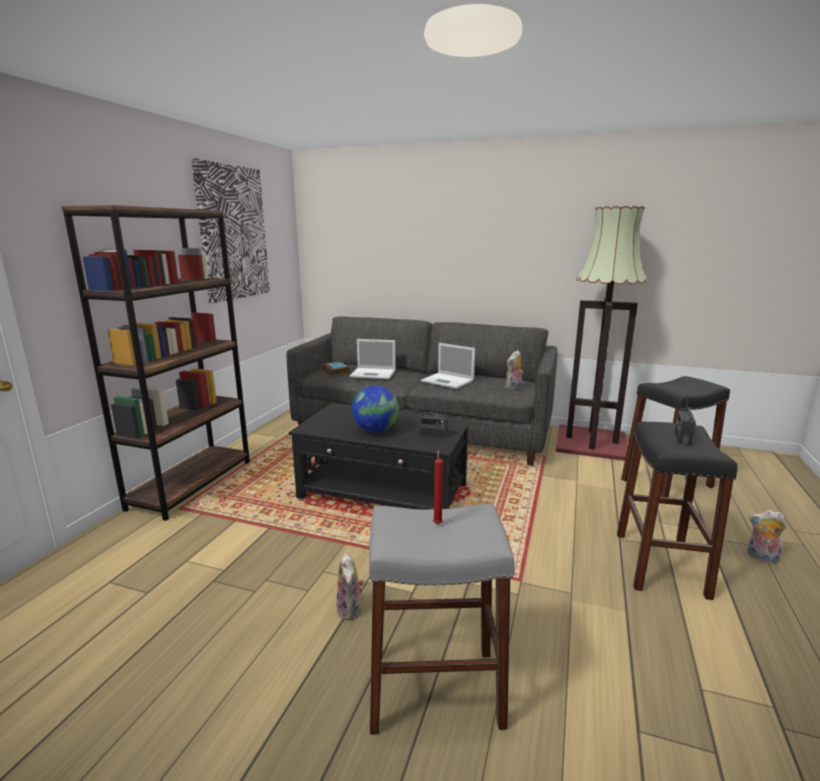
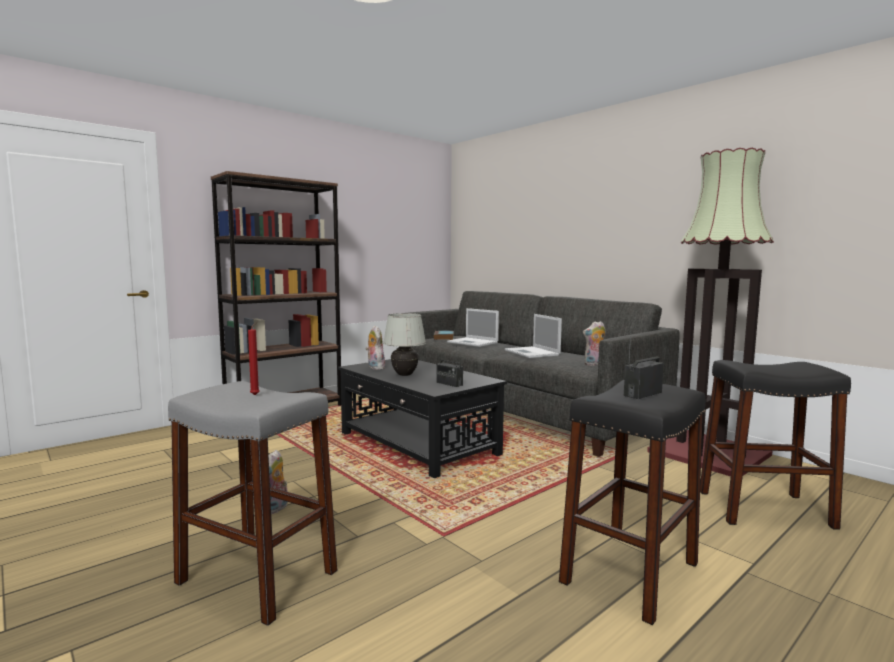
camera: 30 degrees right, 10 degrees down
picture [192,158,270,303] -> none
globe [352,386,399,432] -> white table lamp [383,313,426,376]
plush toy [747,510,786,564] -> plush toy moved to [366,325,385,370]

